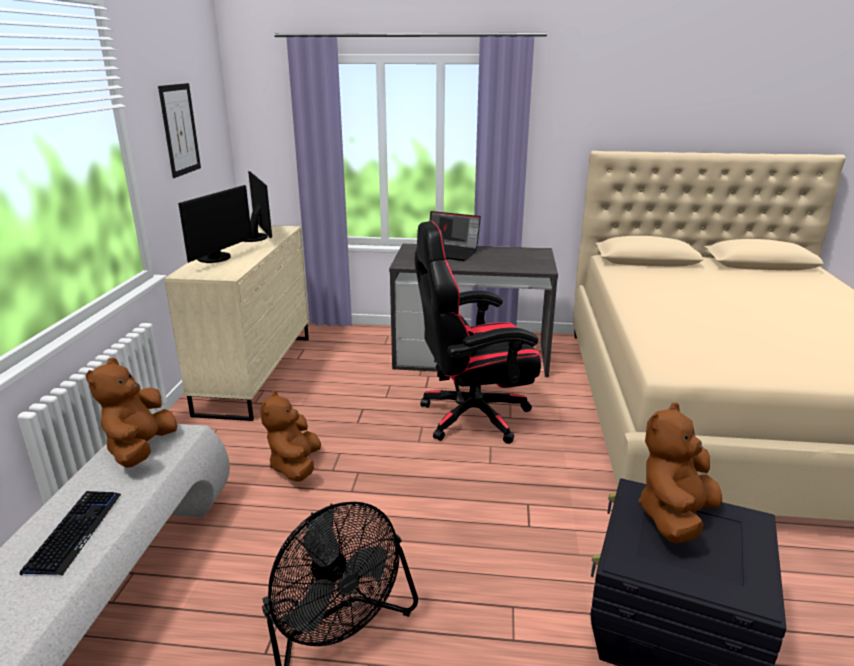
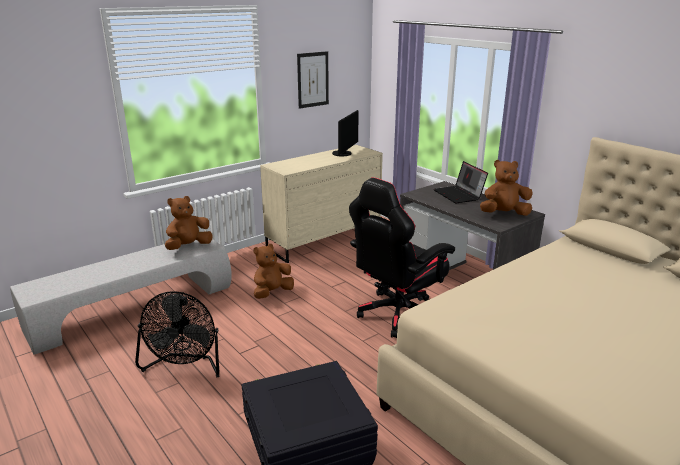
camera: 45 degrees right, 0 degrees up
keyboard [19,491,121,576] -> none
monitor [178,185,252,263] -> none
black office chair [414,220,541,444] -> black office chair turned 75 degrees counterclockwise [349,177,455,338]
brown plush toy [638,403,722,544] -> brown plush toy moved to [480,160,532,216]

